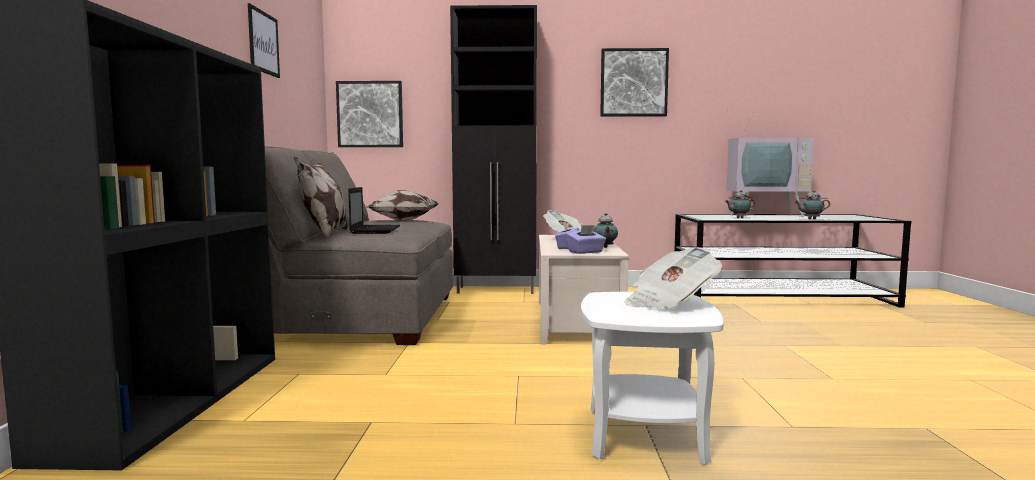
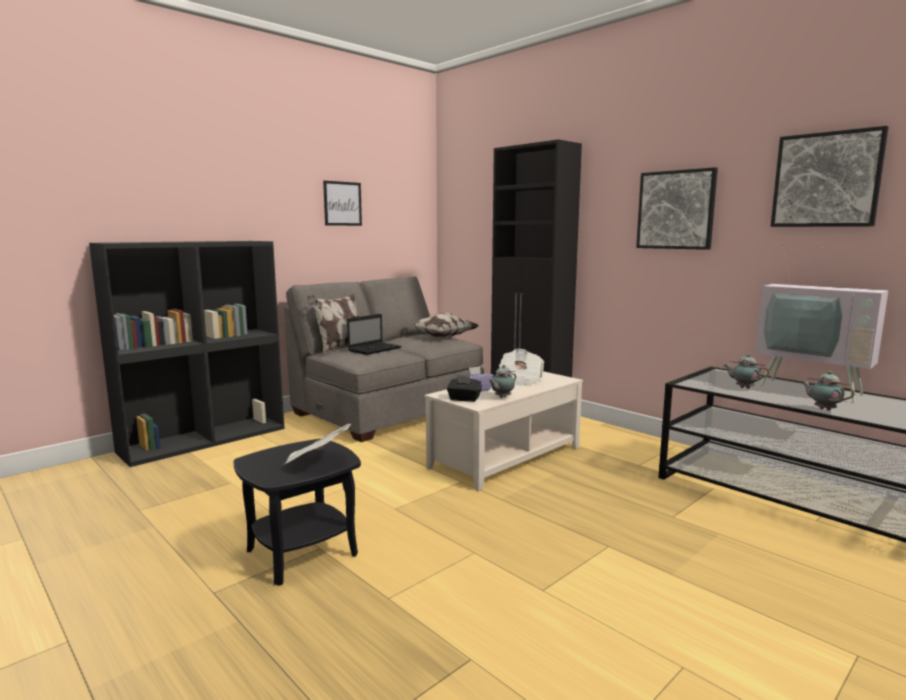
camera: 45 degrees right, 5 degrees up
picture [336,81,403,147] -> picture moved to [771,126,888,227]
purple tissue box [566,225,606,254] -> black tissue box [447,375,482,402]
white side table [581,292,723,465] -> black side table [233,439,361,586]

